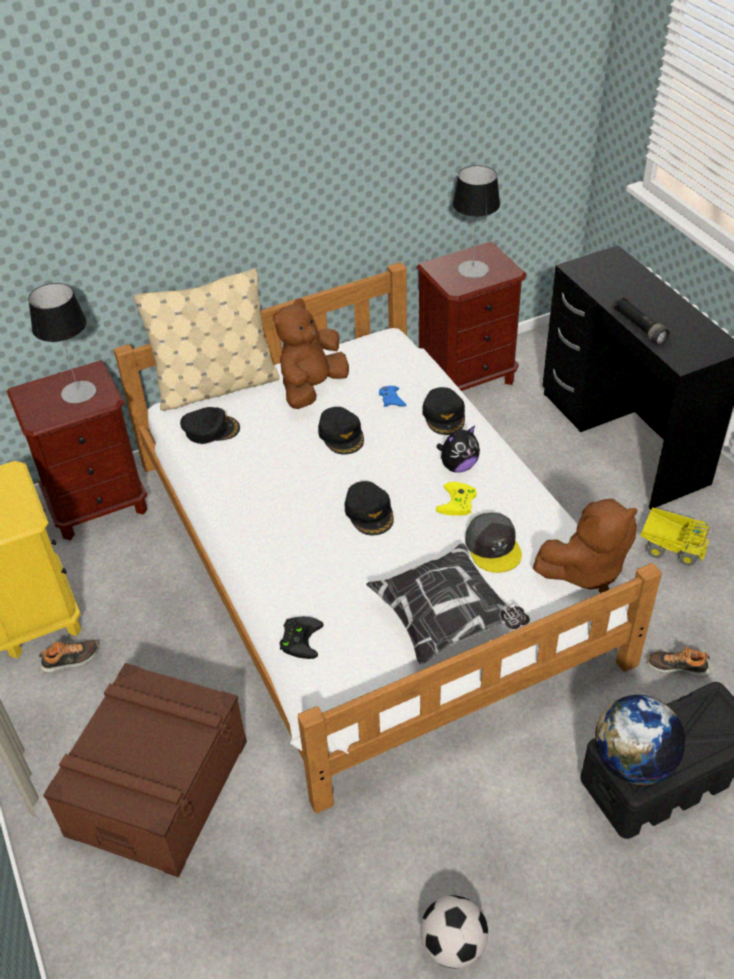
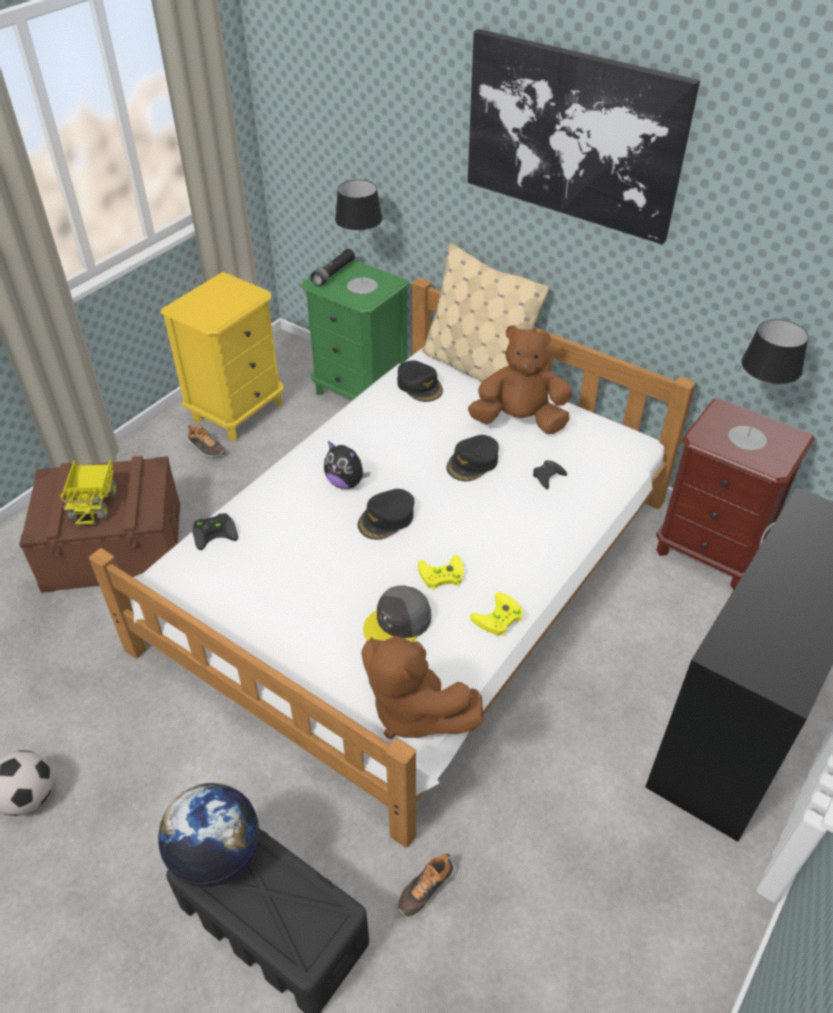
camera: 60 degrees right, 0 degrees up
brown nightstand [7,361,147,540] -> green nightstand [302,260,410,400]
pillow [366,543,530,665] -> none
blue game controller [379,386,406,407] -> black game controller [533,460,567,490]
black cap [422,387,465,435] -> none
plush toy [436,425,480,473] -> plush toy moved to [324,441,370,489]
black flashlight [614,298,670,345] -> black flashlight moved to [310,249,355,286]
toy truck [640,508,710,566] -> toy truck moved to [60,460,117,525]
shoe [647,647,710,678] -> shoe turned 120 degrees counterclockwise [398,854,456,918]
none -> picture [468,29,700,244]
none -> yellow game controller [470,593,523,636]

